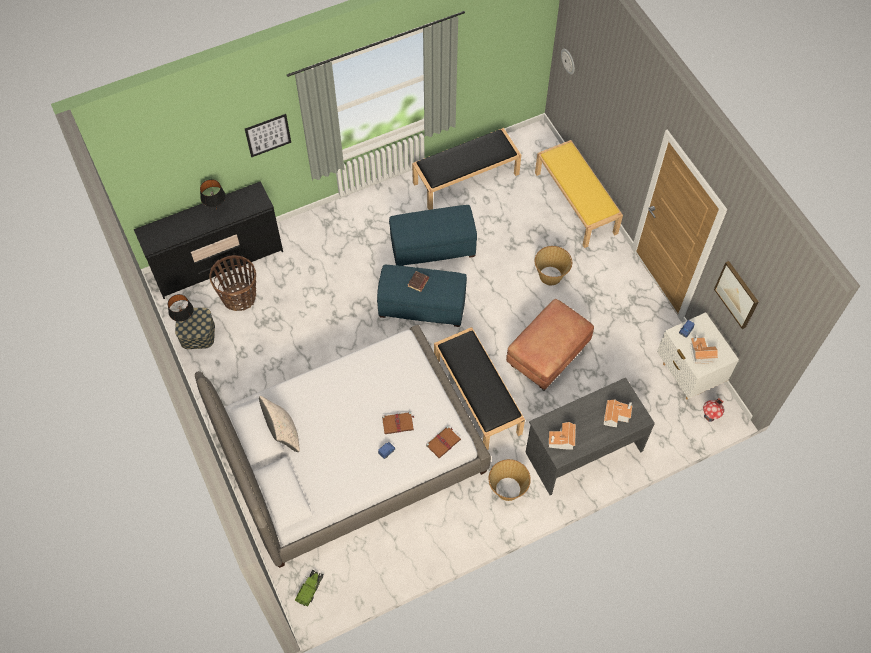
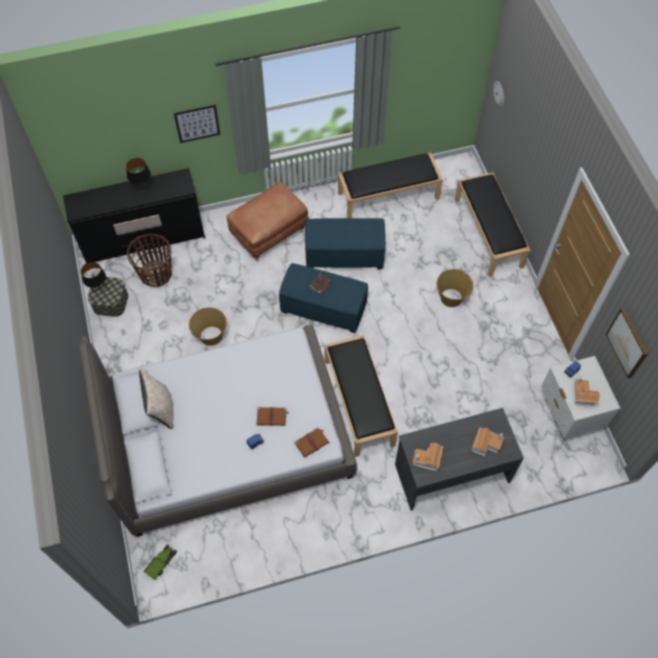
camera: 10 degrees right, 0 degrees up
basket [488,459,531,501] -> basket moved to [189,307,227,346]
brown ottoman [506,299,594,391] -> brown ottoman moved to [227,182,308,261]
yellow bench [535,140,623,248] -> black bench [455,172,530,277]
toy house [703,398,724,422] -> none

